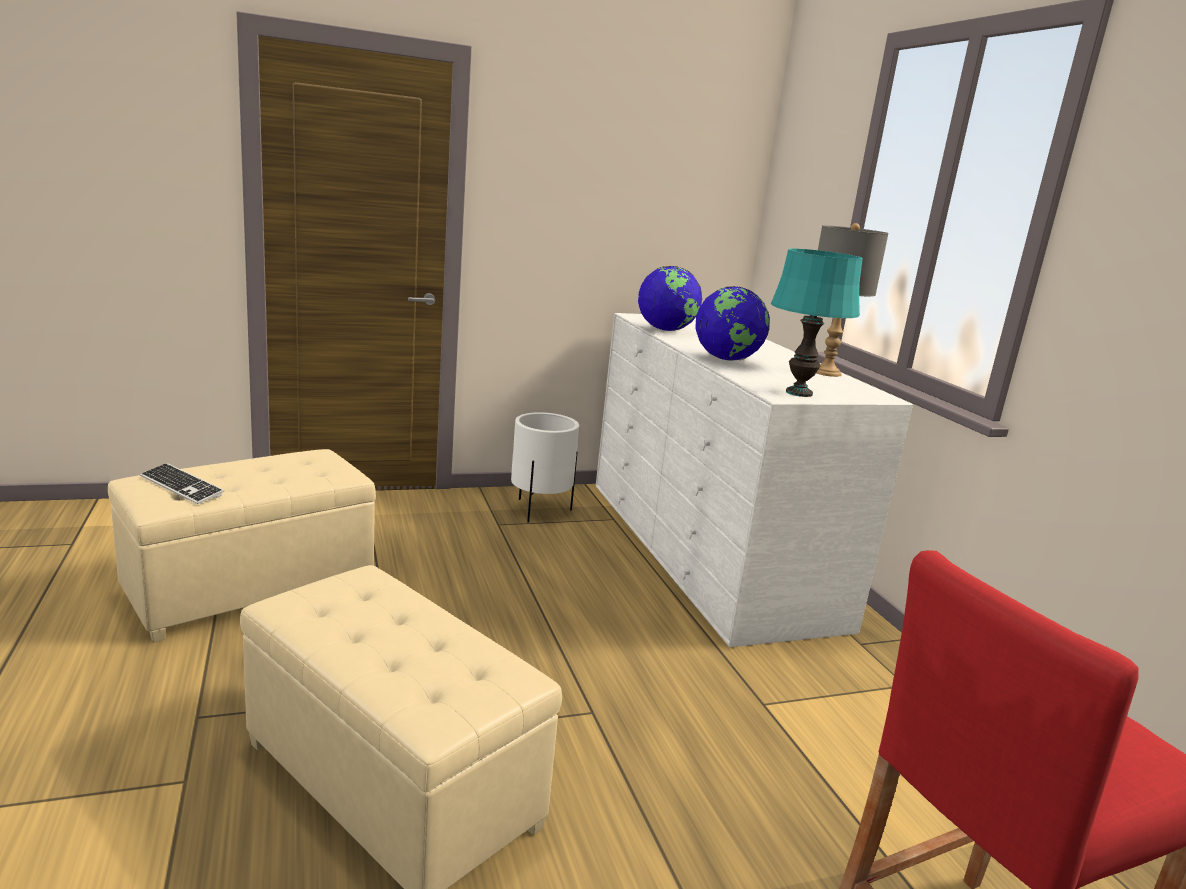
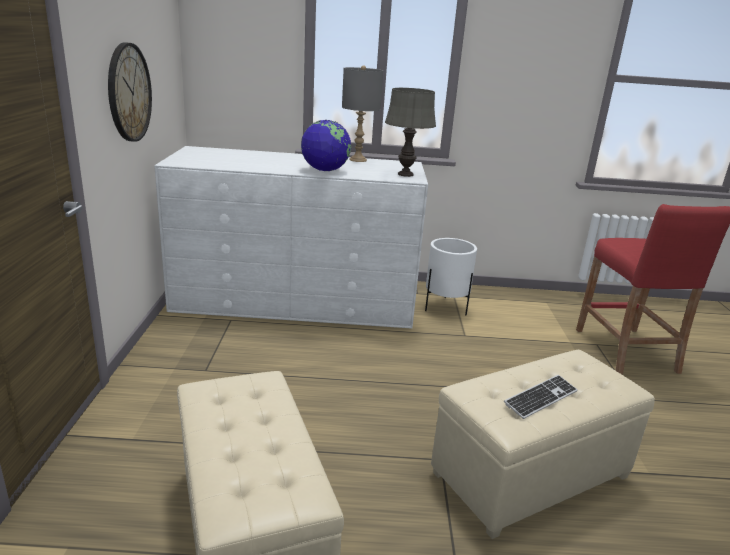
camera: 70 degrees left, 5 degrees up
keyboard [140,463,225,504] -> keyboard moved to [504,375,578,419]
white planter [511,412,579,523] -> white planter moved to [425,238,477,315]
globe [638,266,702,331] -> none
turquoise table lamp [771,249,863,397] -> grey table lamp [385,88,436,177]
none -> wall clock [108,42,152,142]

